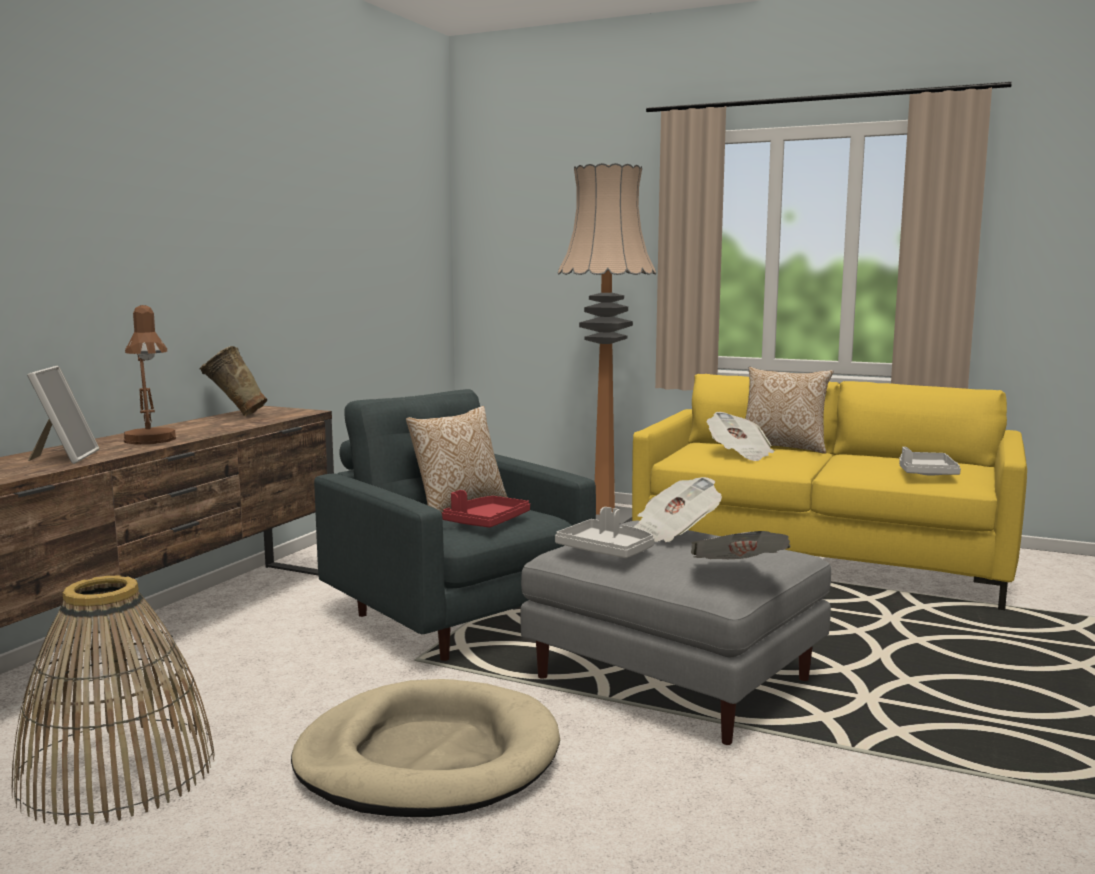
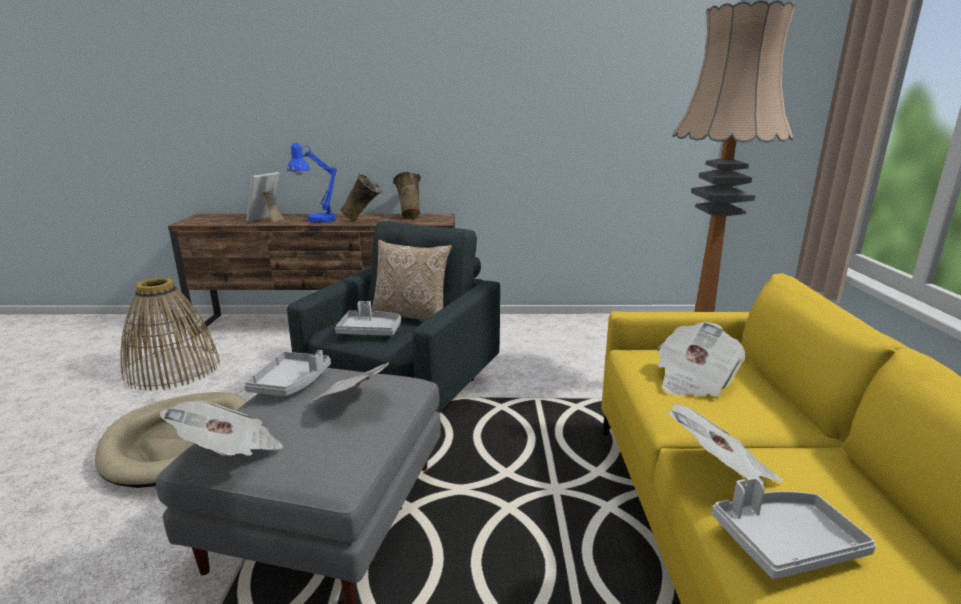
camera: 65 degrees right, 10 degrees up
picture frame [27,366,99,464] -> picture frame turned 150 degrees clockwise [246,172,284,222]
brown table lamp [124,305,176,444] -> blue table lamp [287,143,337,223]
red tray [442,490,530,528] -> grey tray [335,301,401,336]
pillow [745,367,834,454] -> none
none -> beige vase [340,174,382,221]
none -> newspaper [667,404,783,484]

